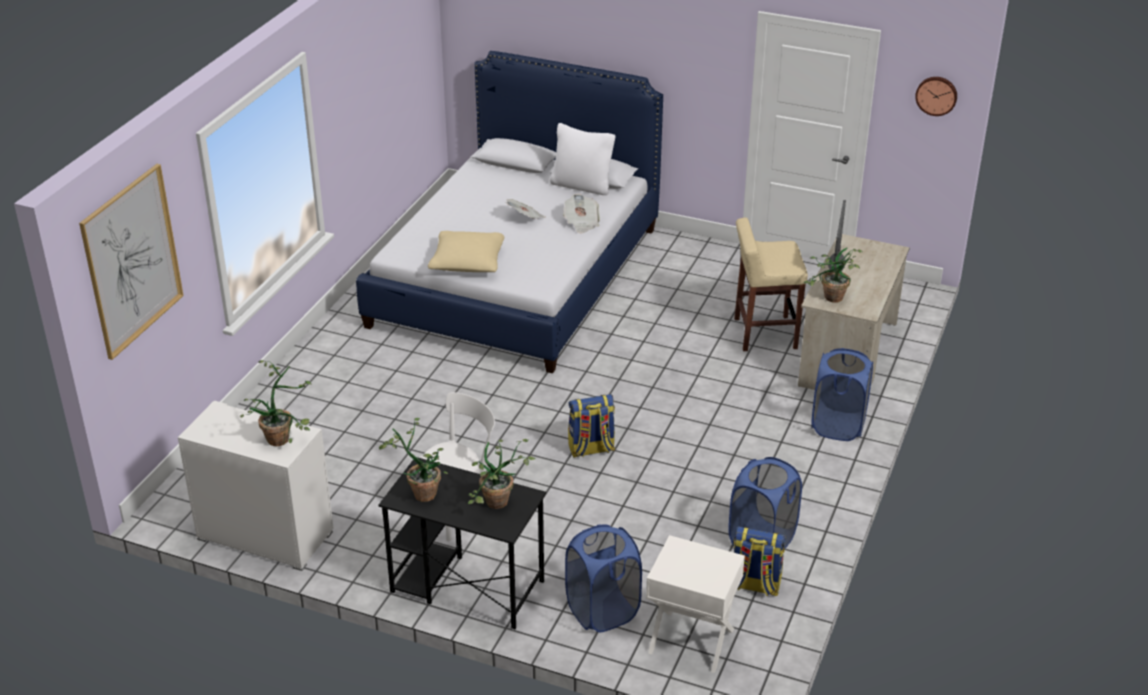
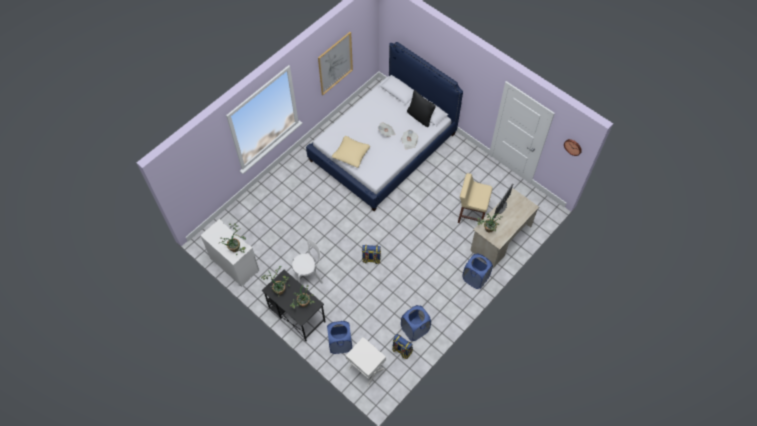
camera: 20 degrees right, 25 degrees up
picture [79,164,184,360] -> picture moved to [318,32,353,95]
white pillow [550,123,616,195] -> black pillow [407,90,436,127]

